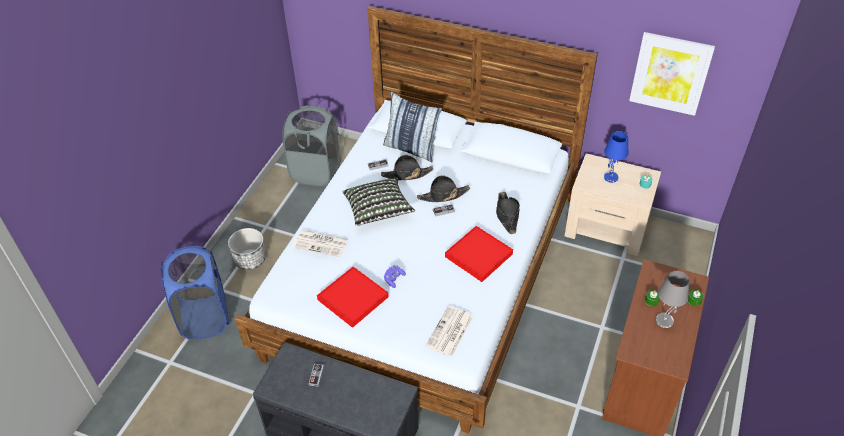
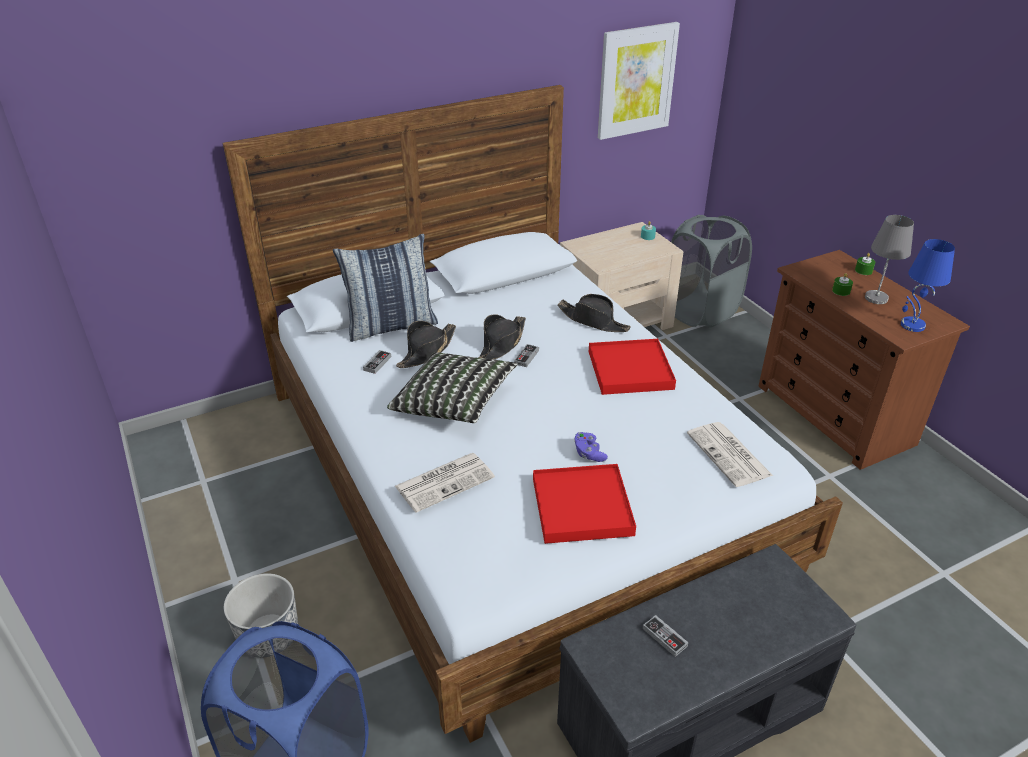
camera: 50 degrees left, 10 degrees down
grey laundry basket [283,105,341,186] -> grey laundry basket moved to [671,215,752,328]
blue table lamp [604,131,628,183] -> blue table lamp moved to [901,239,955,332]

